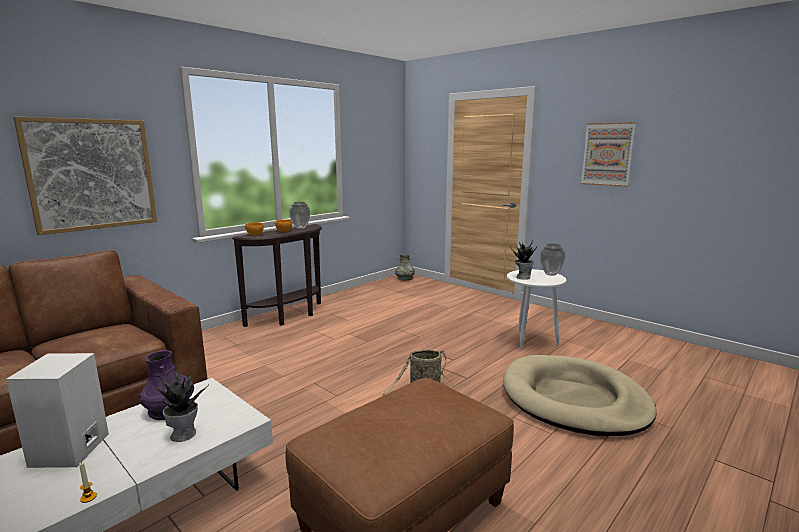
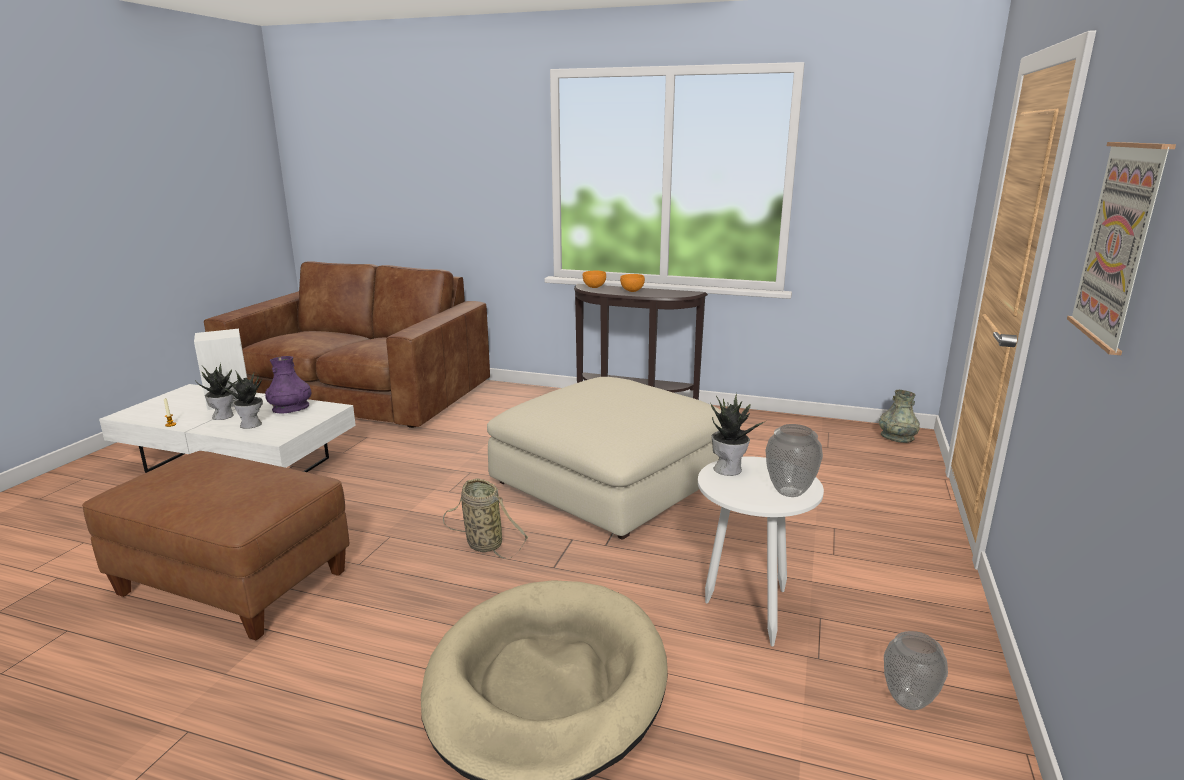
camera: 65 degrees right, 5 degrees up
picture [13,117,157,235] -> none
vase [289,202,310,229] -> vase moved to [884,631,948,710]
none -> potted plant [195,363,238,420]
none -> beige ottoman [487,377,722,540]

